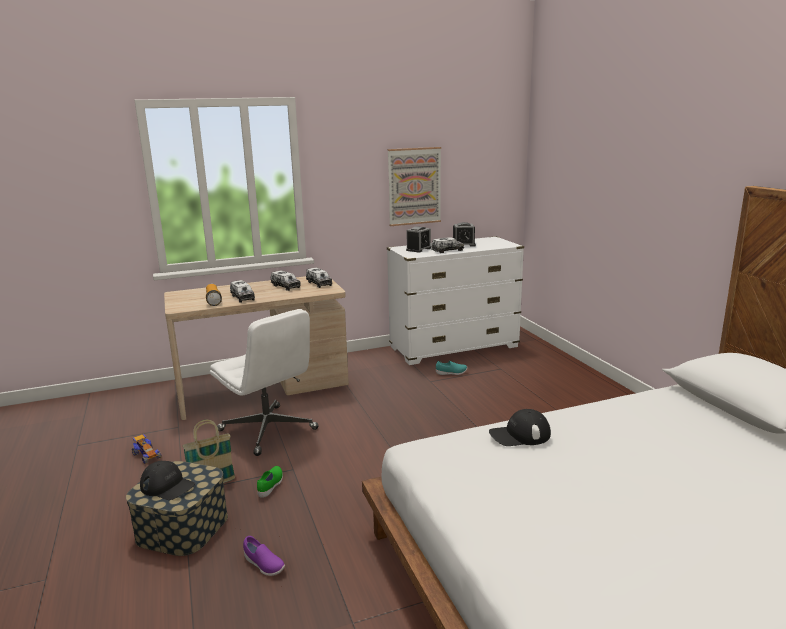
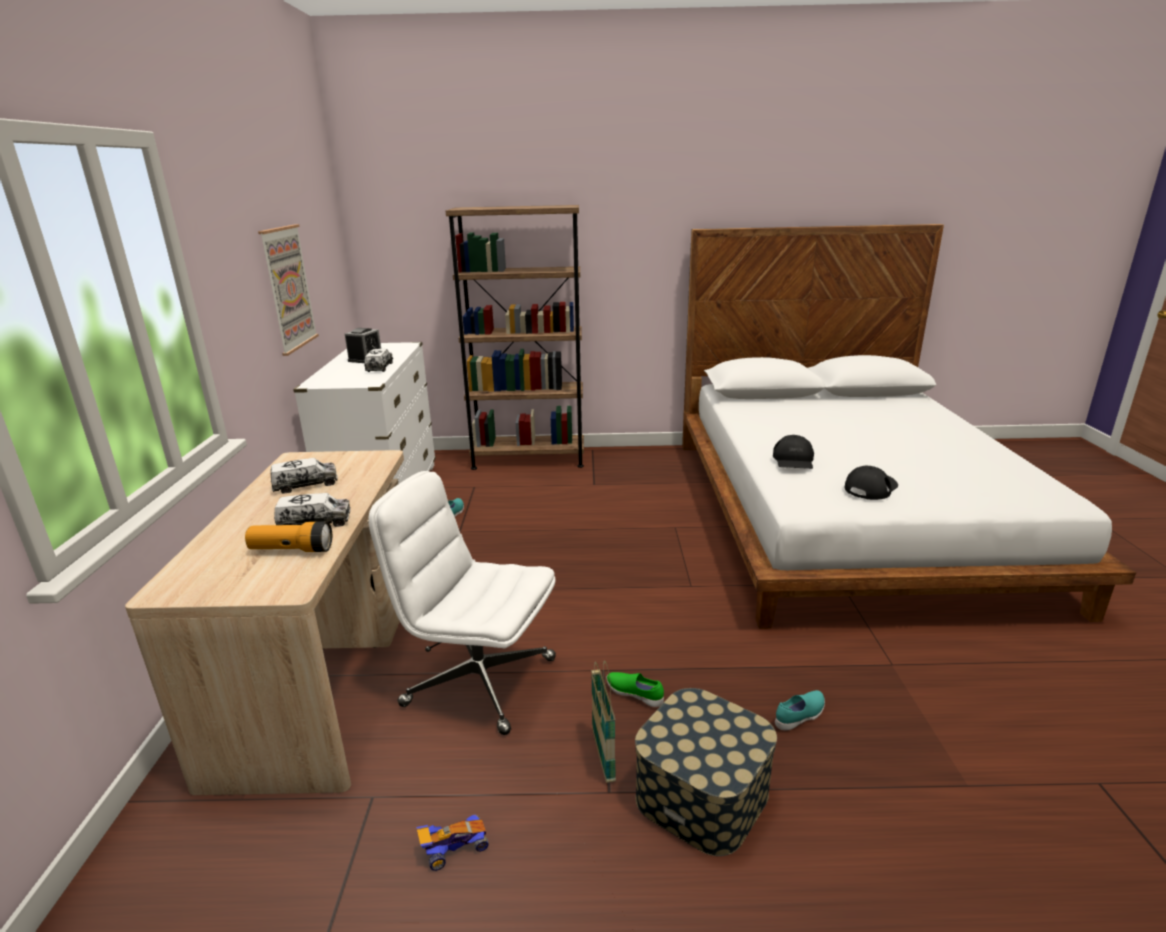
camera: 70 degrees left, 5 degrees up
black cap [140,461,195,500] -> black cap moved to [844,466,898,500]
white office chair [210,309,319,456] -> white office chair turned 135 degrees counterclockwise [368,471,556,735]
purple shoe [243,536,285,576] -> turquoise shoe [775,690,825,731]
toy truck [306,267,332,288] -> none
alarm clock [406,226,431,252] -> none
none -> brown bookcase [446,205,584,470]

